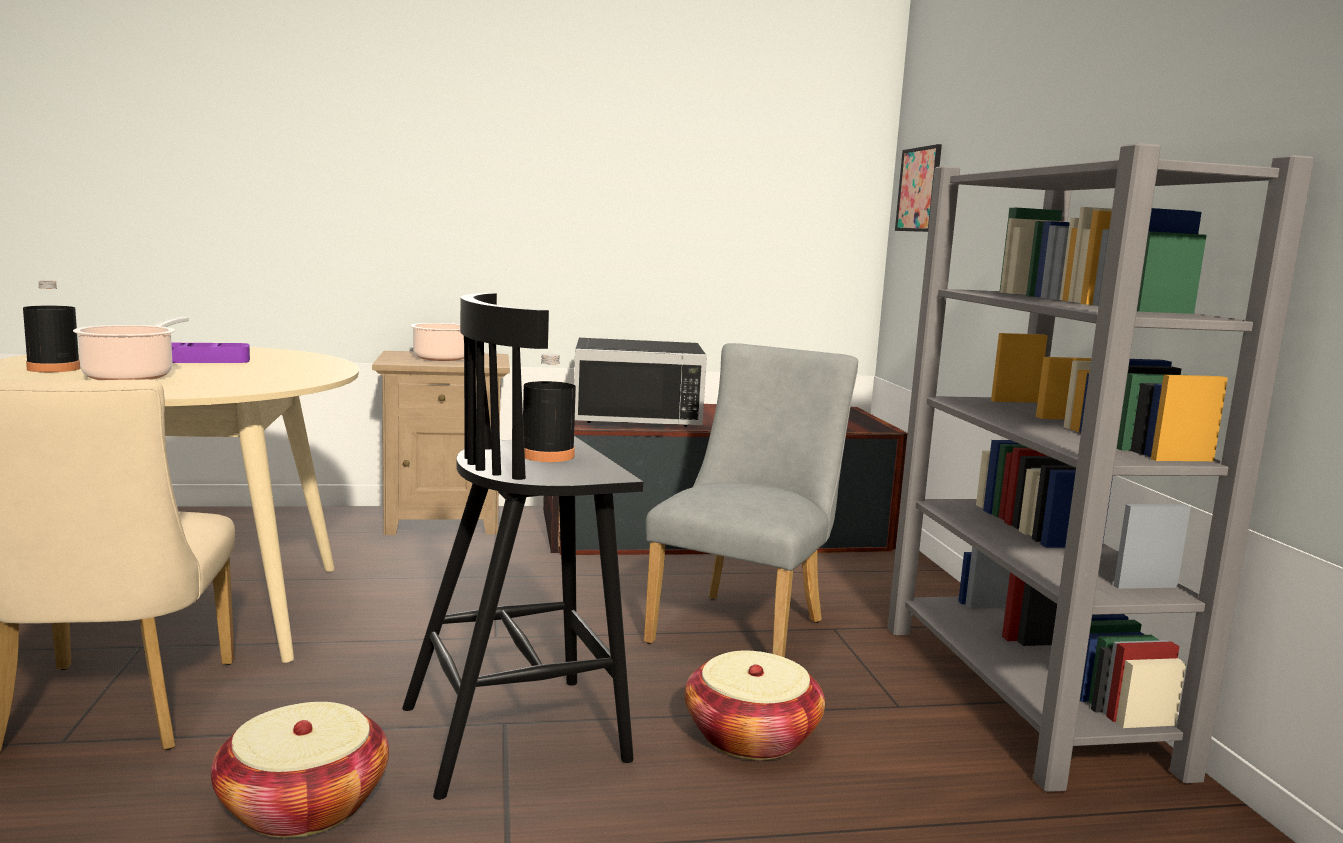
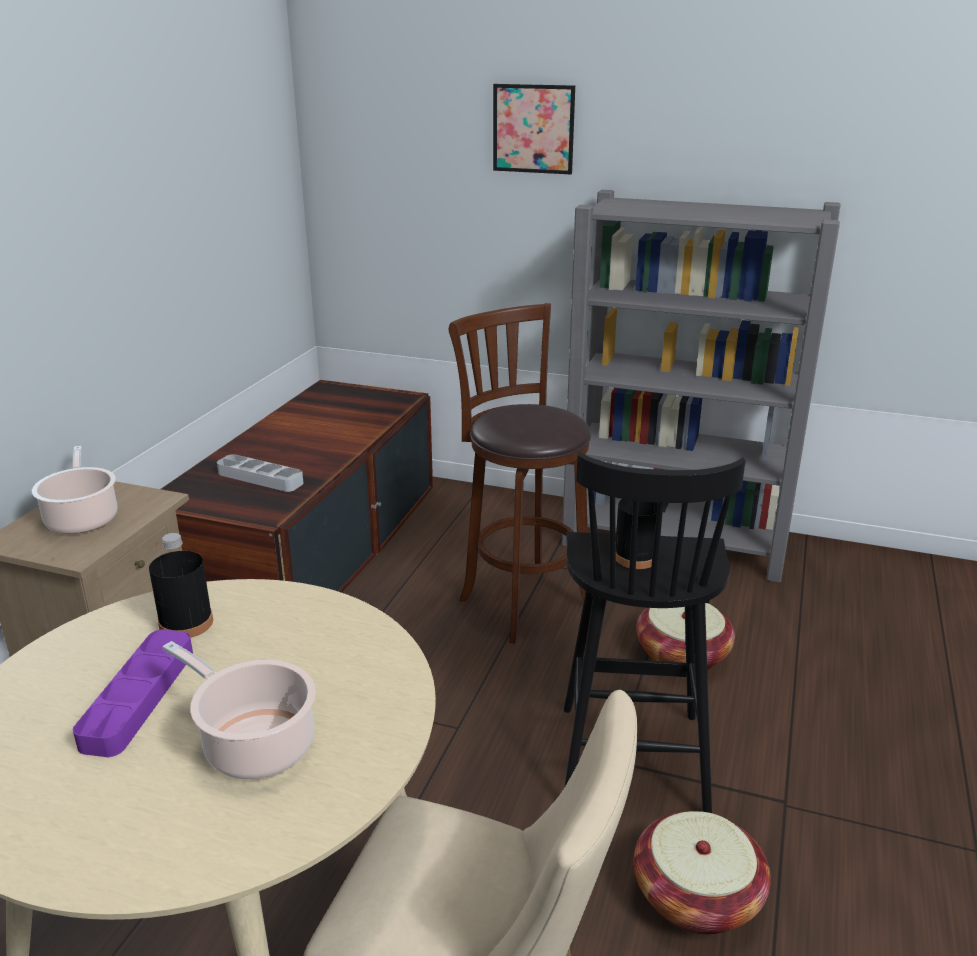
camera: 60 degrees left, 15 degrees up
black bottle [23,280,80,372] -> black bottle moved to [149,533,213,638]
black microwave [574,338,707,427] -> grey tray [217,454,304,492]
grey chair [644,343,858,657] -> brown stool [449,303,591,644]
picture [895,144,942,232] -> picture moved to [493,84,575,174]

